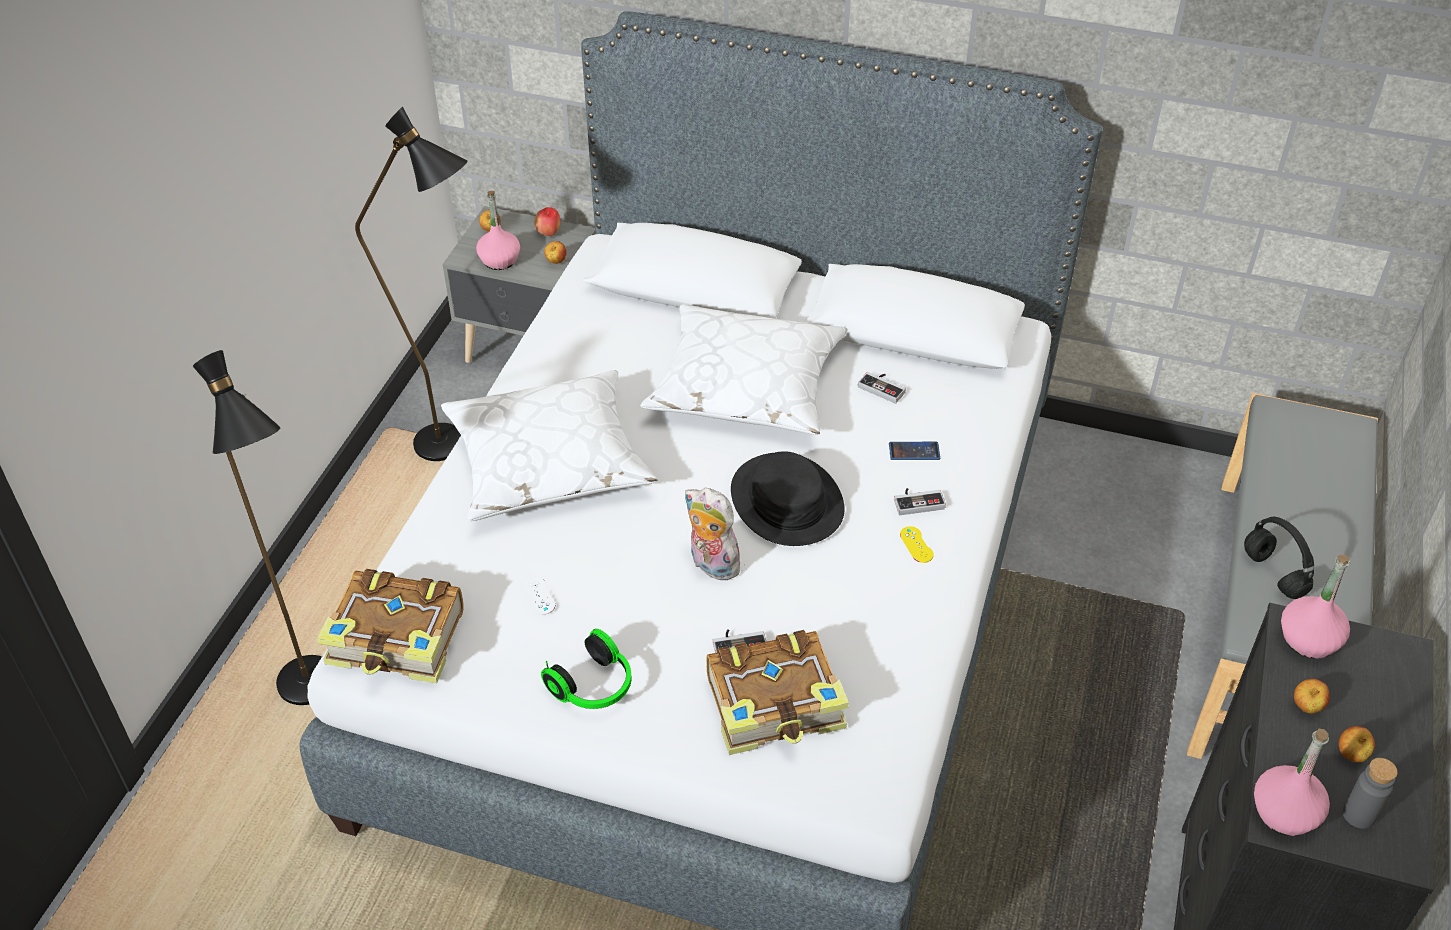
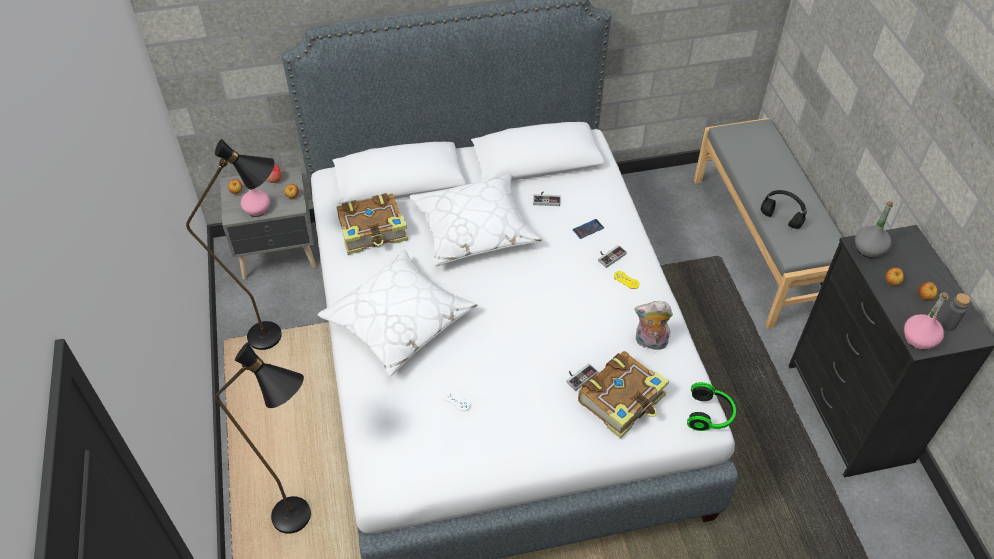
camera: 30 degrees left, 5 degrees up
book [317,569,464,684] -> book moved to [337,193,408,255]
headphones [541,629,632,709] -> headphones moved to [687,382,736,431]
plush toy [684,488,742,580] -> plush toy moved to [635,301,673,350]
black hat [731,451,845,546] -> none
pink bottle [1281,554,1350,659] -> grey bottle [855,201,893,258]

